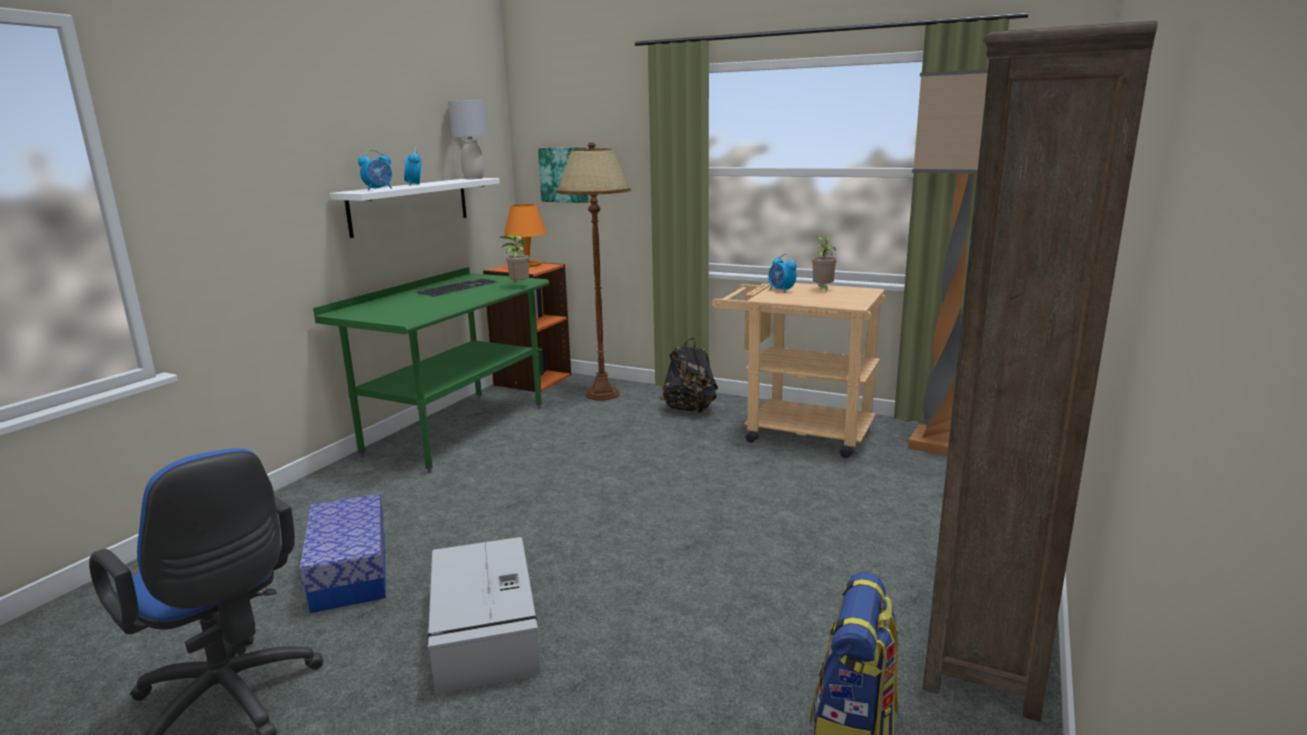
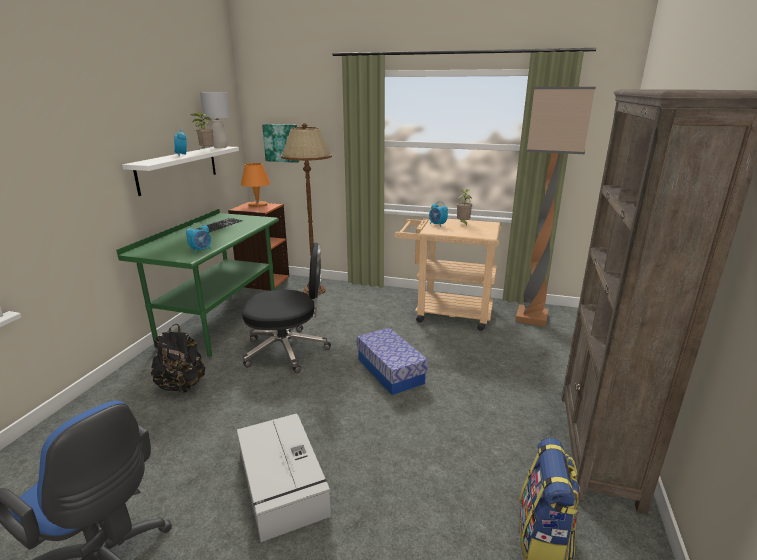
camera: 10 degrees left, 5 degrees up
storage box [299,493,386,613] -> storage box moved to [357,328,428,395]
alarm clock [358,150,392,190] -> alarm clock moved to [186,223,211,253]
potted plant [499,234,529,286] -> potted plant moved to [190,113,214,150]
black backpack [660,338,718,413] -> black backpack moved to [151,324,205,393]
none -> black office chair [242,243,331,373]

